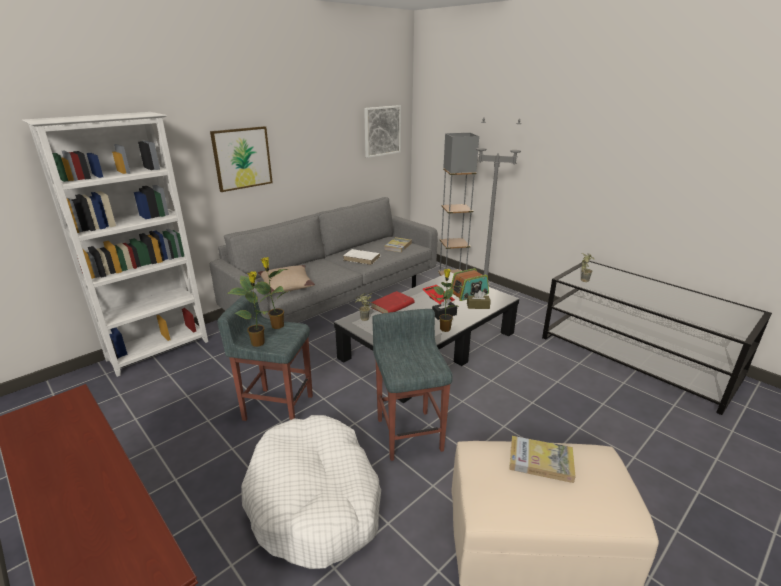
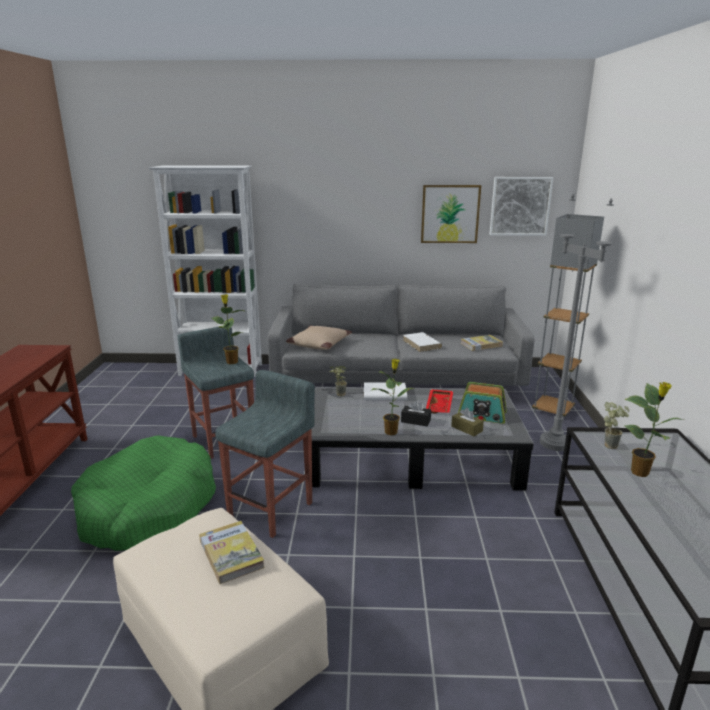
camera: 45 degrees right, 5 degrees down
picture [210,126,273,192] -> picture moved to [421,185,481,243]
potted plant [227,271,270,347] -> potted plant moved to [624,382,683,477]
white dog bed [241,415,381,569] -> green dog bed [71,435,216,551]
red book [371,291,415,313] -> white book [364,382,407,400]

